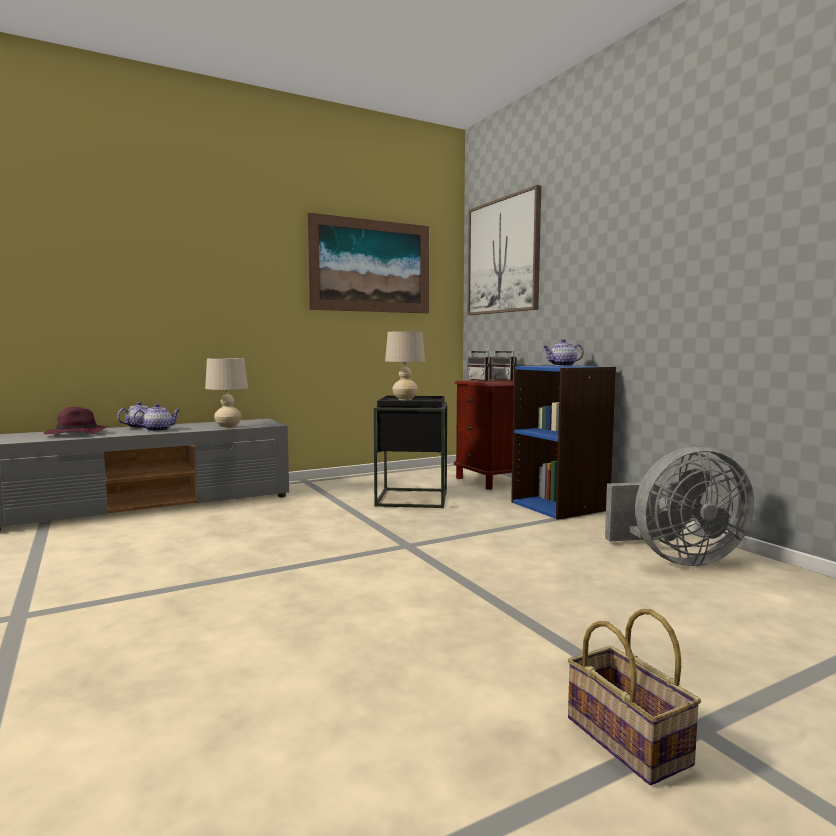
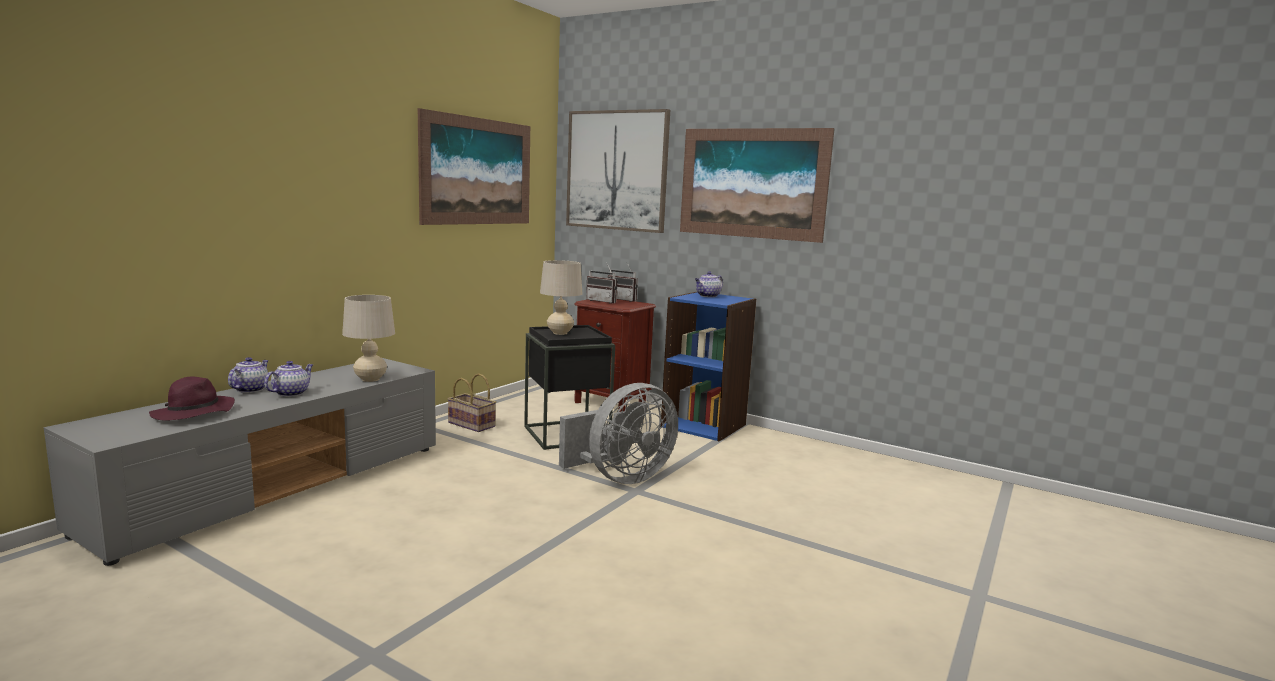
camera: 30 degrees left, 5 degrees up
basket [568,609,701,785] -> basket moved to [447,373,496,432]
grey fan [605,447,754,566] -> grey fan moved to [559,383,678,484]
none -> picture [680,128,835,243]

